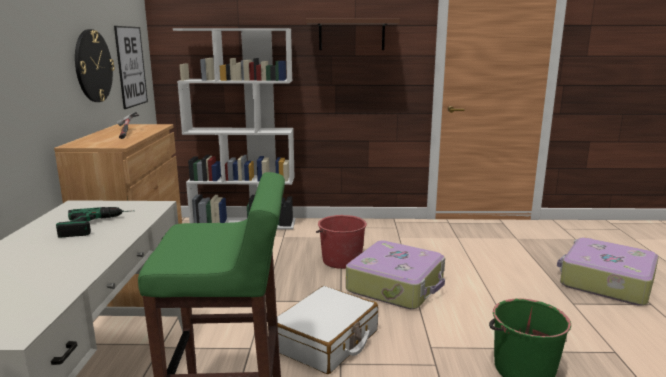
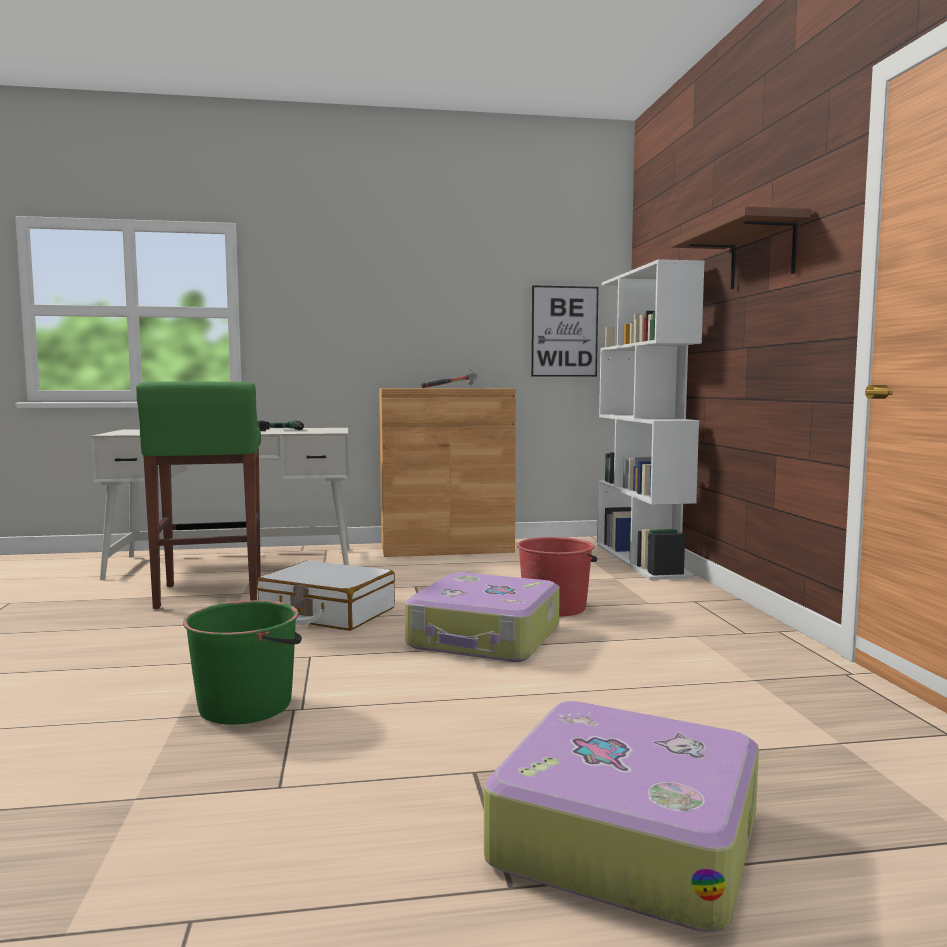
camera: 80 degrees right, 10 degrees down
wall clock [75,29,115,102] -> none

